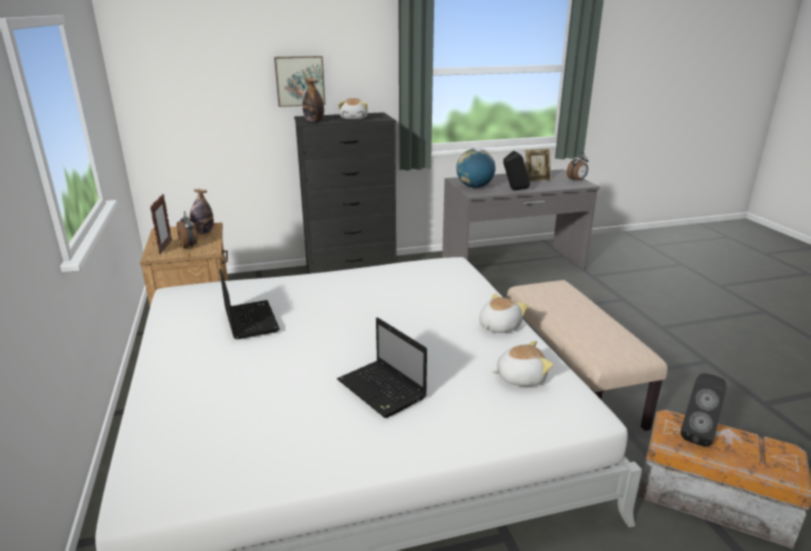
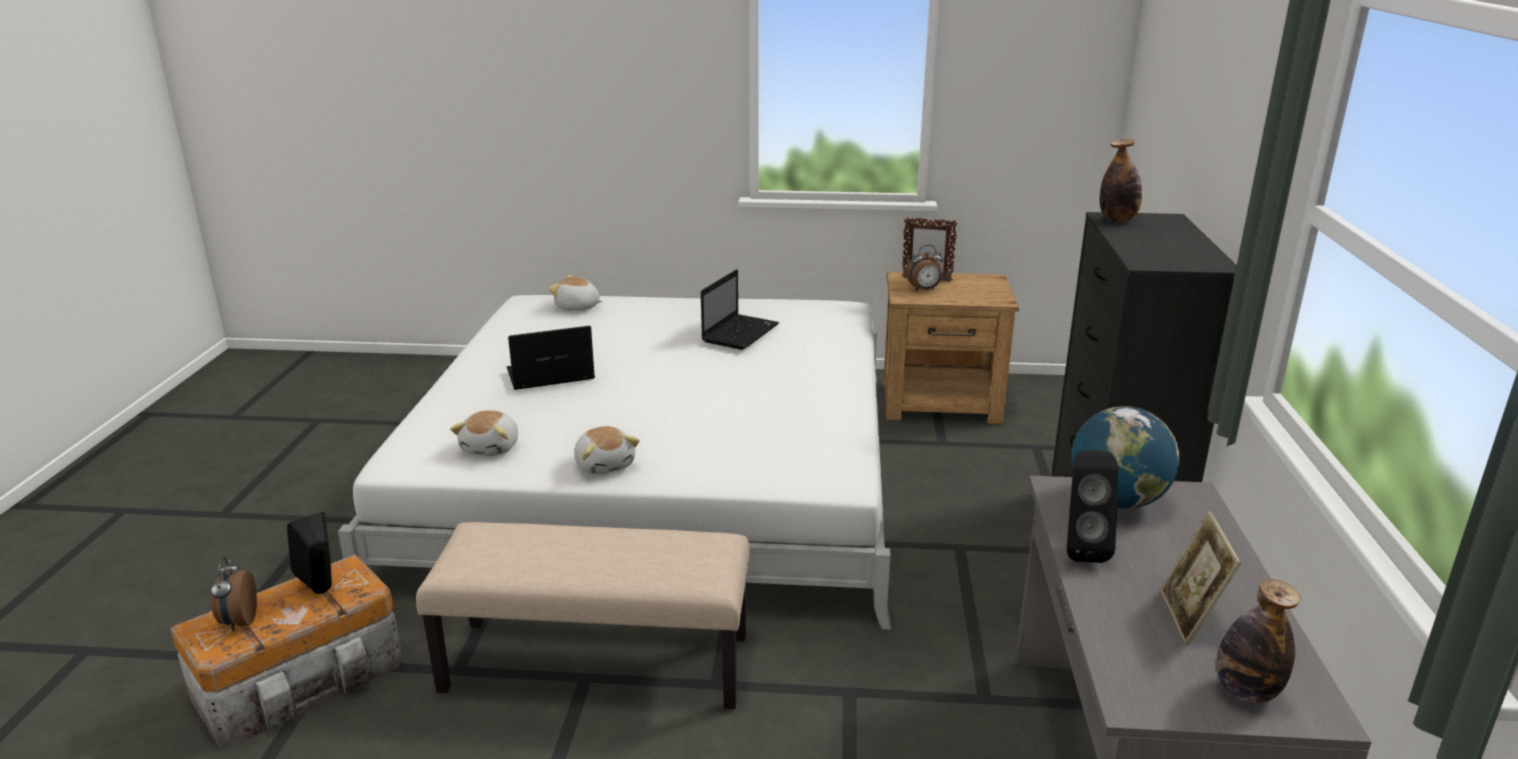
camera: 110 degrees right, 0 degrees up
bottle [190,189,214,234] -> bottle moved to [1216,579,1301,704]
laptop [220,269,280,339] -> laptop turned 60 degrees counterclockwise [701,269,779,350]
picture [274,56,325,107] -> none
plush toy [338,98,368,120] -> plush toy moved to [548,275,602,311]
alarm clock [567,152,588,182] -> alarm clock moved to [211,557,257,631]

